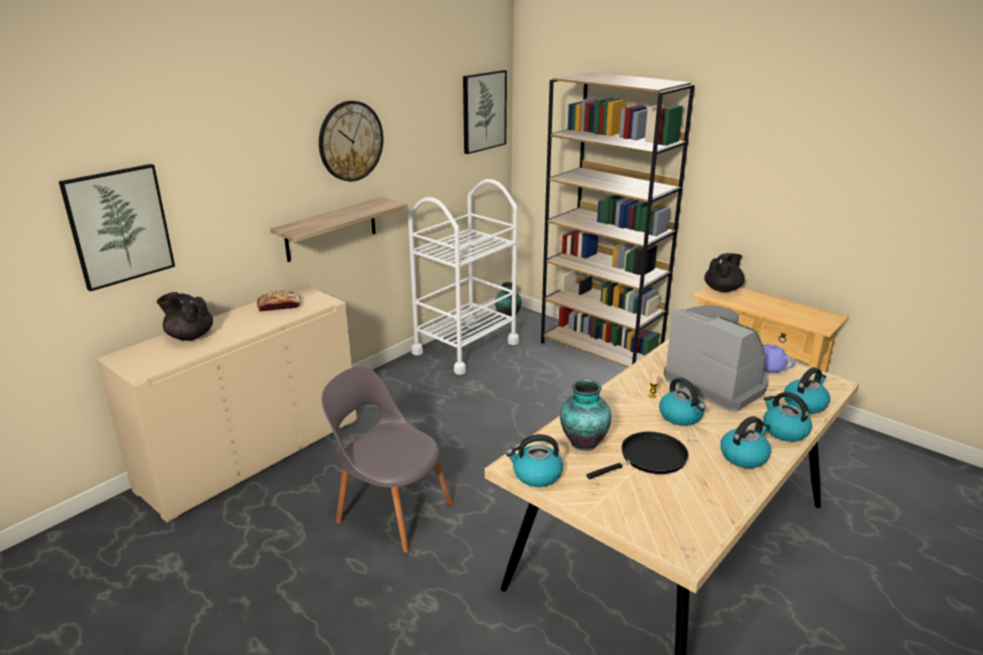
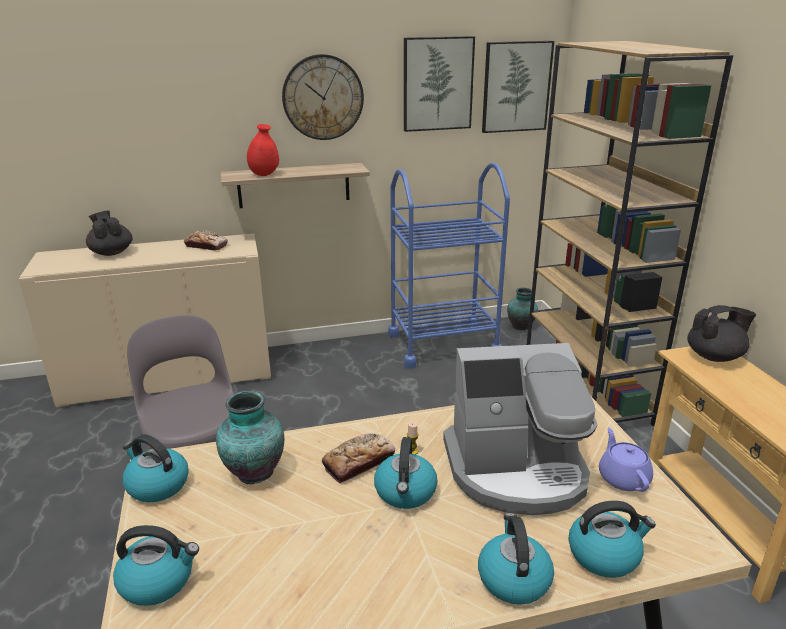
camera: 35 degrees right, 0 degrees up
picture [59,164,175,292] -> picture moved to [404,36,475,132]
white cart [408,179,519,375] -> blue cart [388,163,510,369]
black frying pan [586,432,689,479] -> none
coffee machine [664,305,768,412] -> coffee machine turned 90 degrees clockwise [443,343,597,515]
kettle [720,416,771,468] -> kettle moved to [113,525,199,606]
none -> red vase [247,124,279,176]
none -> bread [322,433,395,483]

